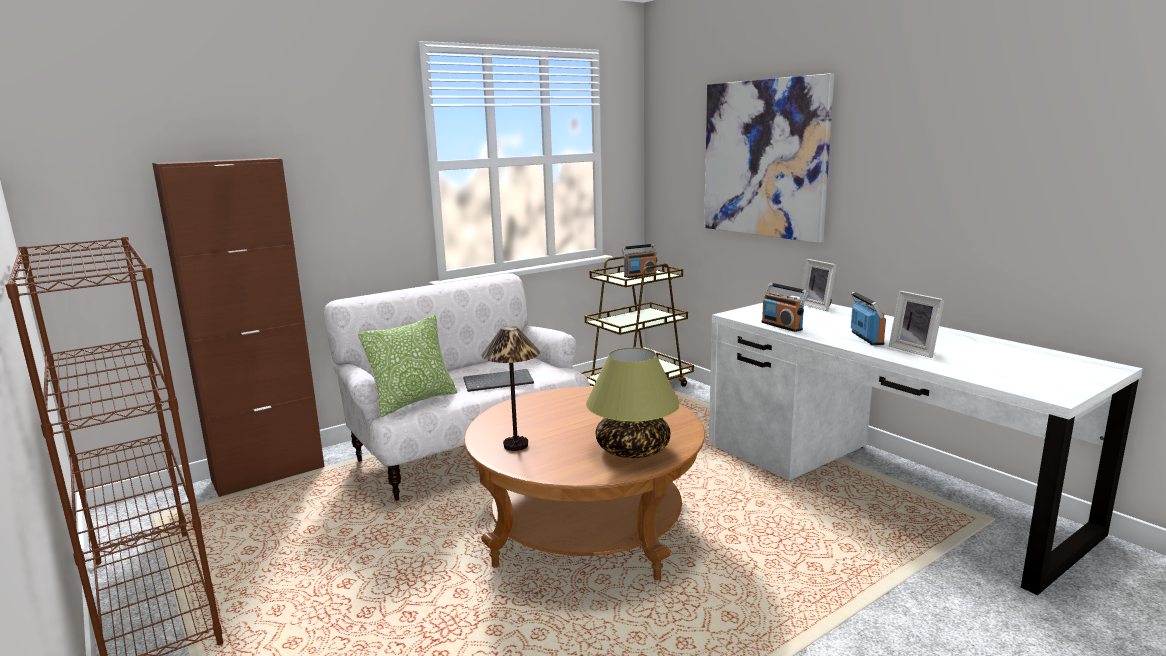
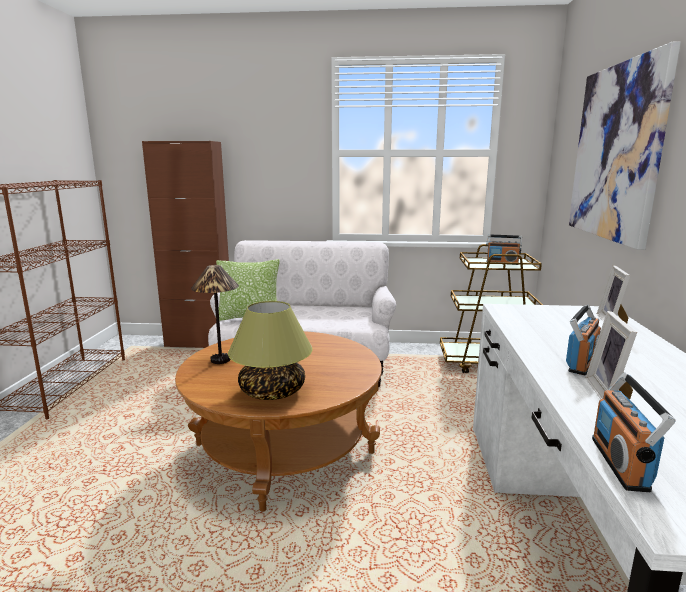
camera: 40 degrees right, 0 degrees up
keyboard [463,369,534,392] -> none
radio [762,283,808,332] -> radio moved to [592,372,676,492]

